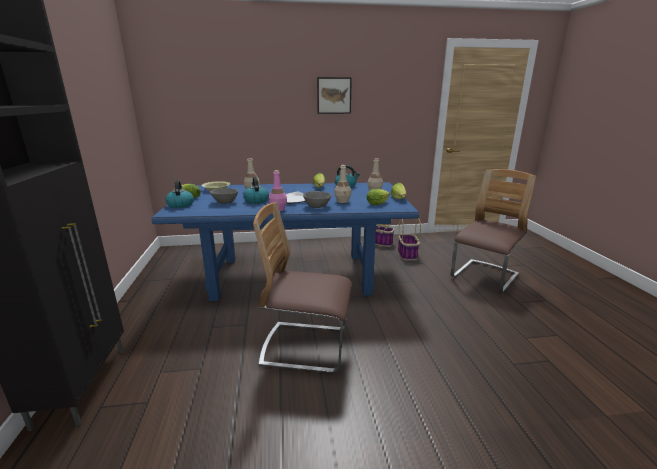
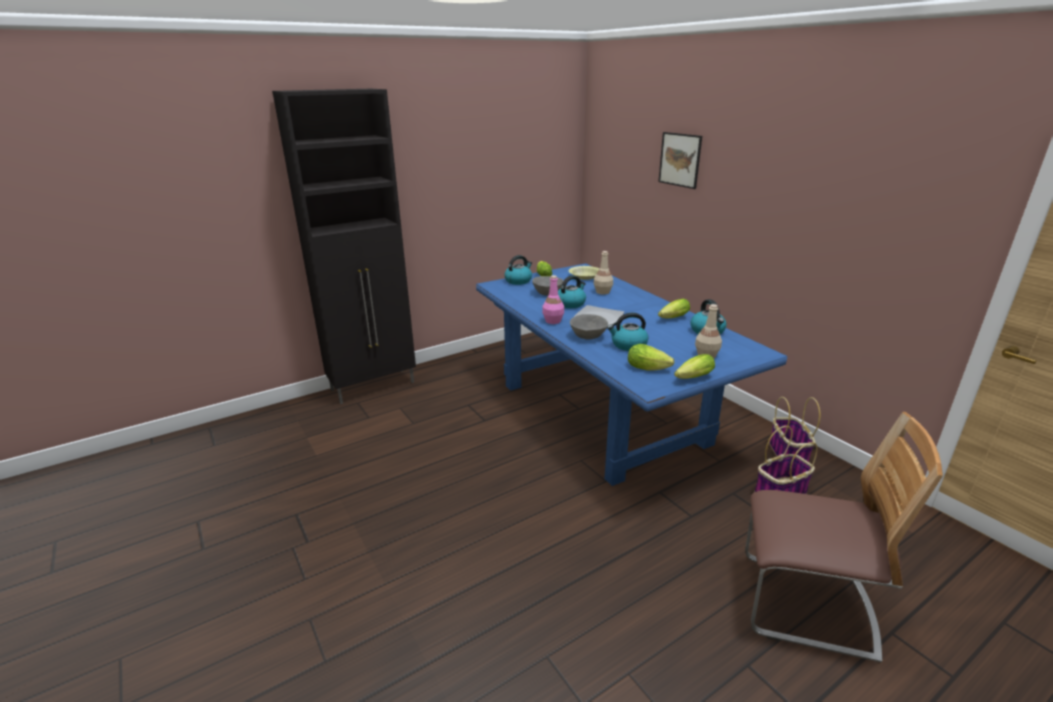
camera: 65 degrees right, 5 degrees up
chair [253,202,352,373] -> none
picture [317,77,352,114] -> picture moved to [658,132,702,189]
beige bottle [334,165,351,203] -> kettle [607,313,648,351]

